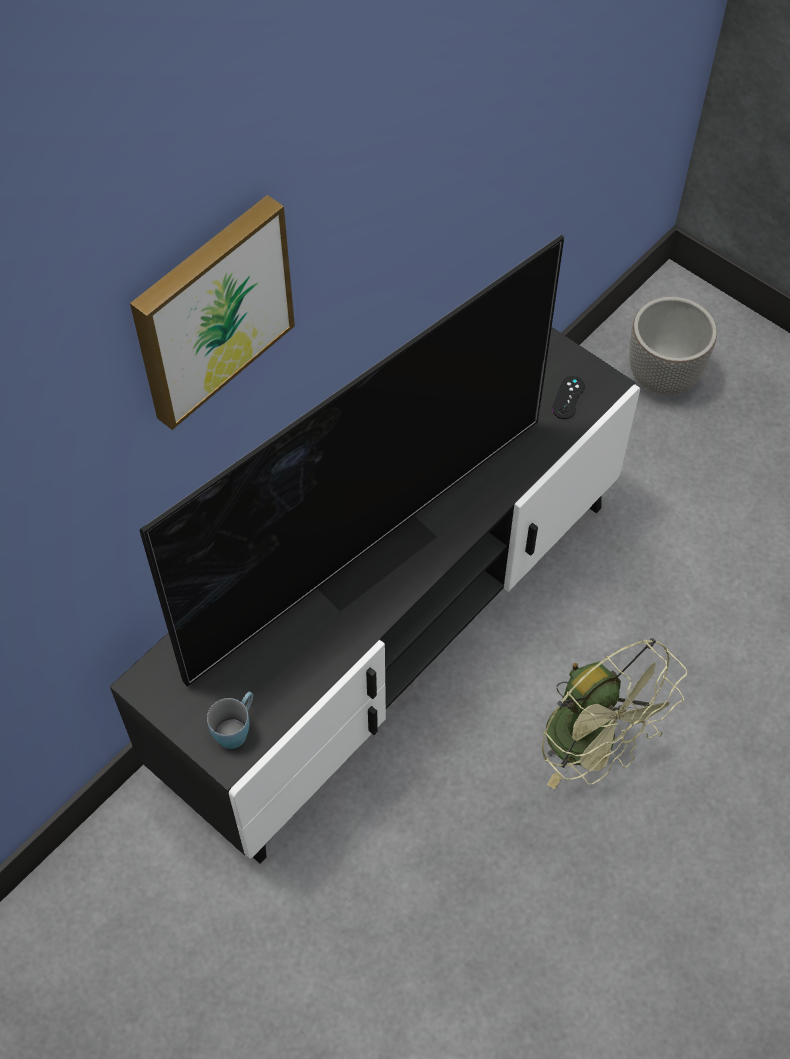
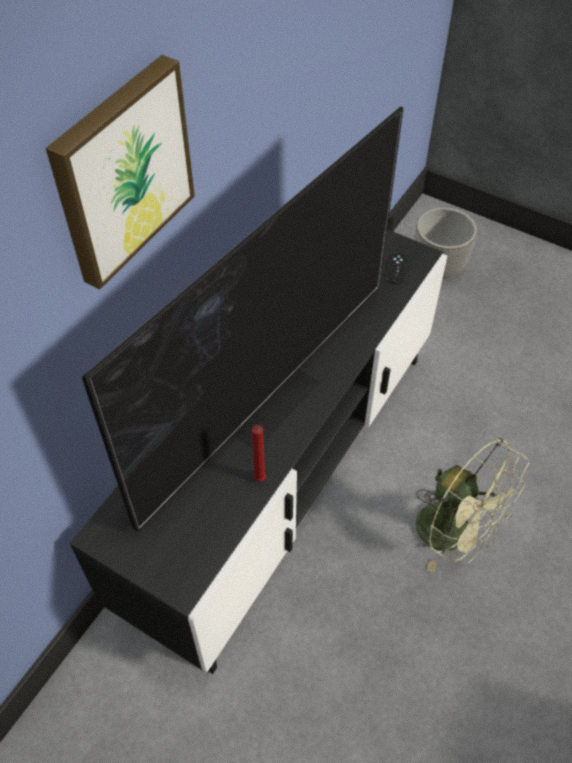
camera: 10 degrees left, 5 degrees down
blue mug [207,692,253,749] -> none
none -> red candle [252,425,266,482]

